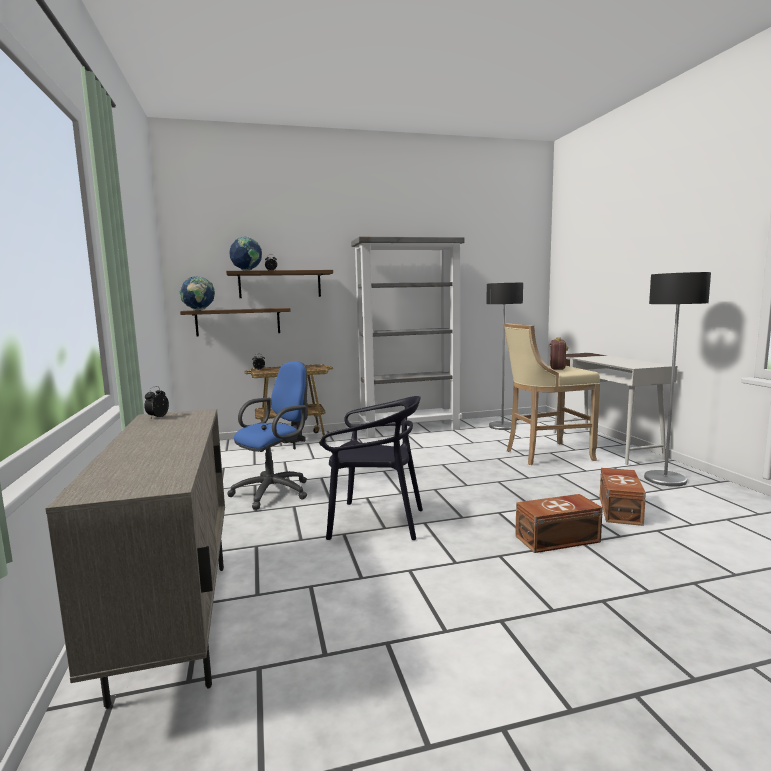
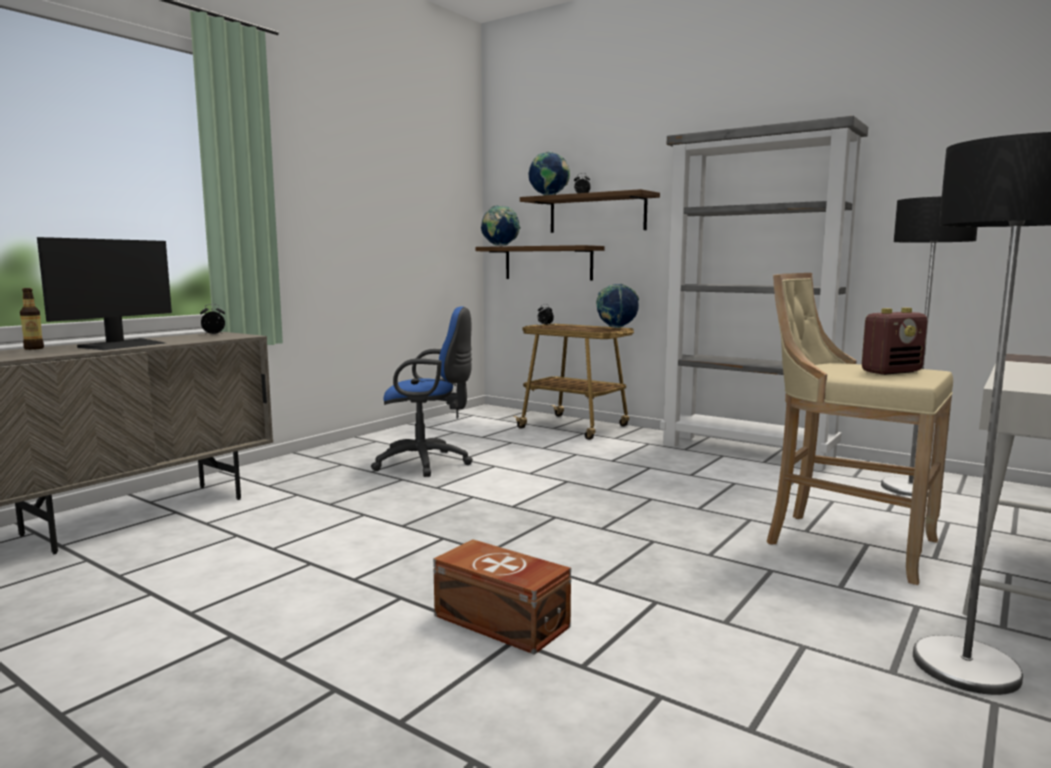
camera: 50 degrees right, 0 degrees up
black chair [321,396,423,540] -> none
brown storage box [600,468,646,526] -> none
none -> bottle [20,288,44,350]
none -> monitor [37,237,172,350]
none -> globe [596,283,639,328]

